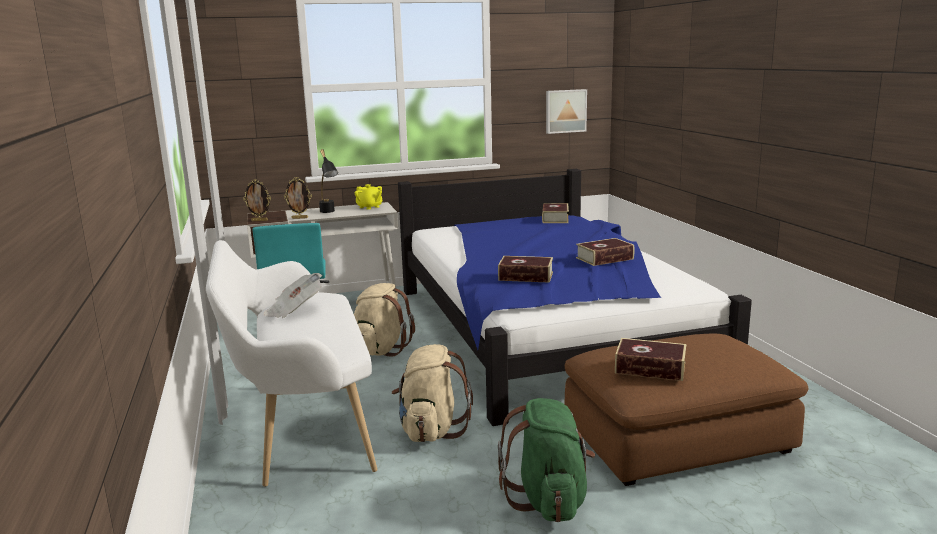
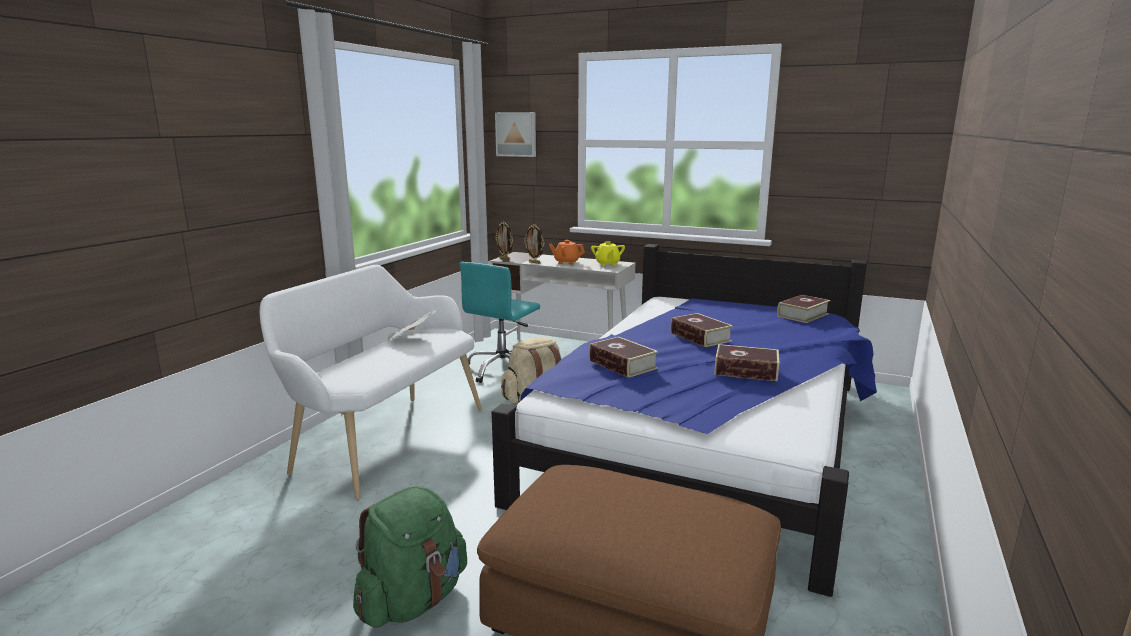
camera: 40 degrees right, 0 degrees up
black table lamp [319,149,338,213] -> orange teapot [549,240,585,265]
beige backpack [392,344,473,442] -> none
picture [546,89,587,134] -> picture moved to [495,112,536,157]
book [615,338,687,381] -> book moved to [671,313,733,347]

